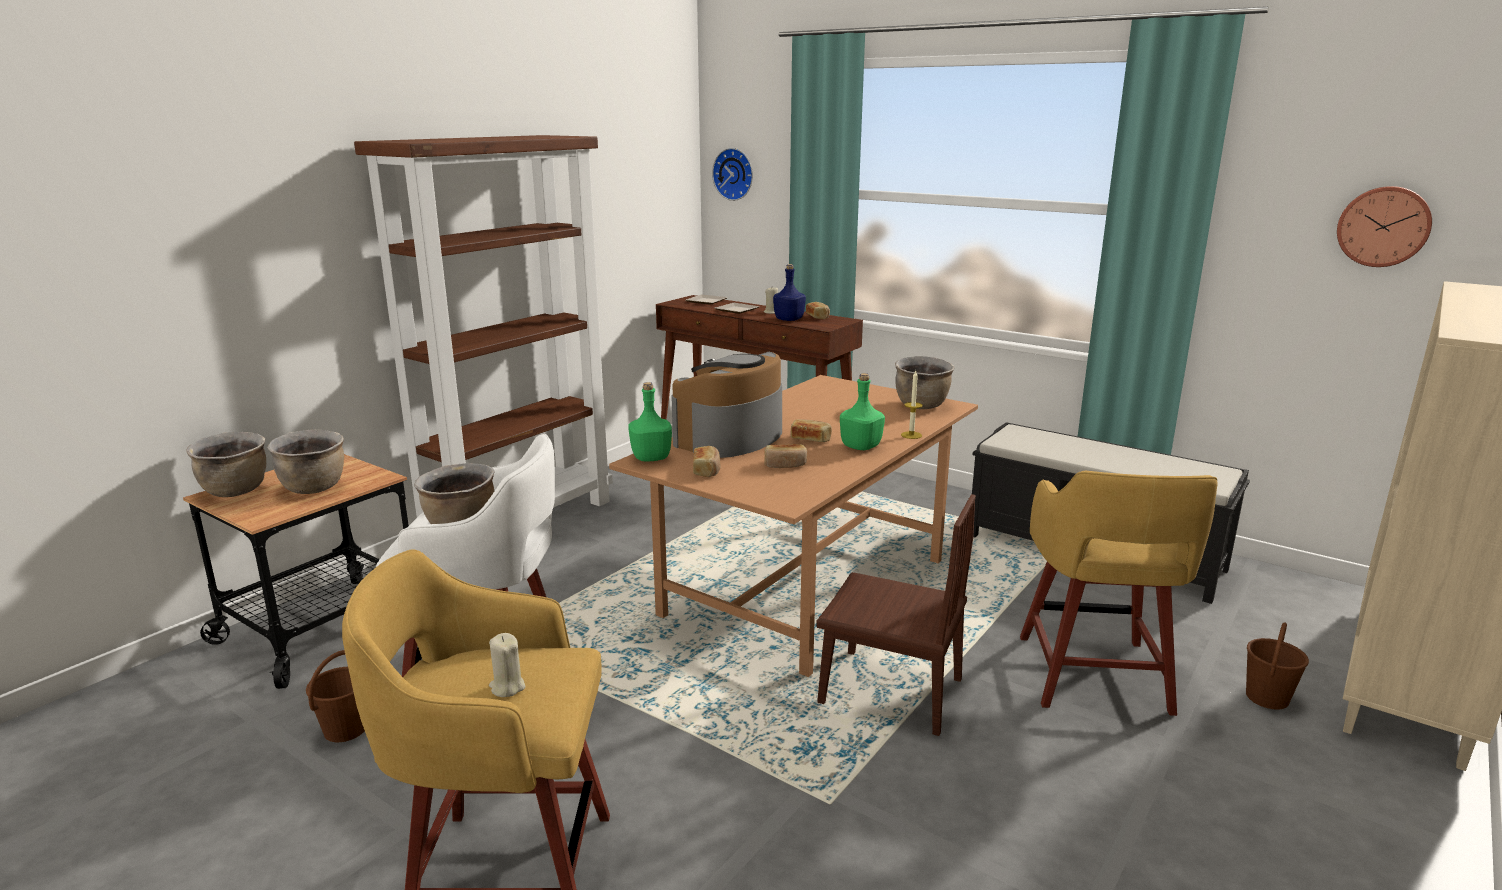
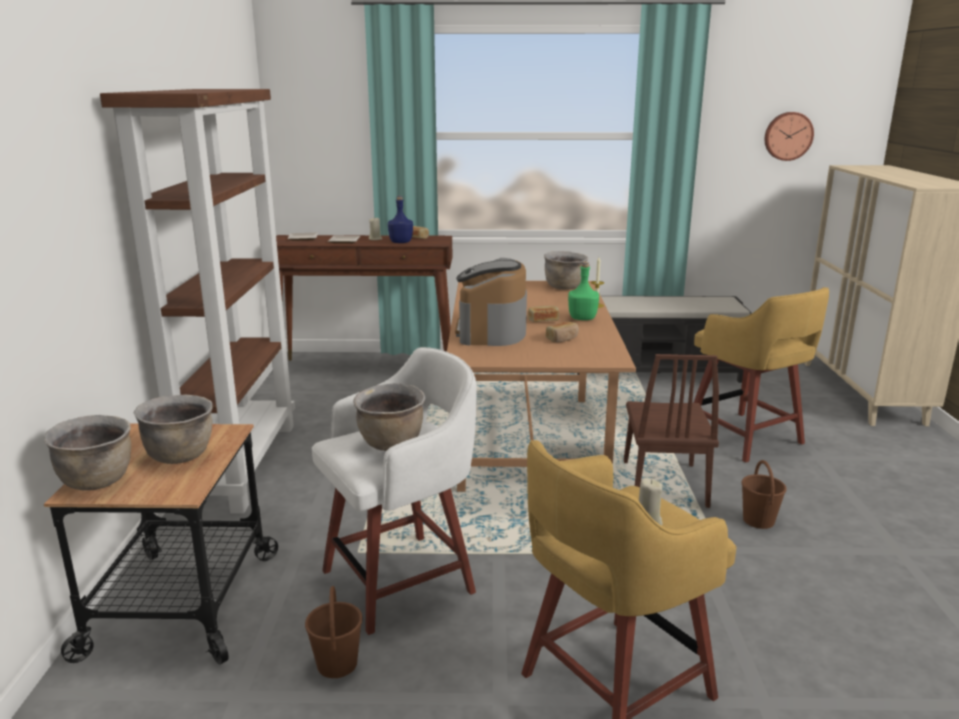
camera: 35 degrees left, 0 degrees up
green bottle [628,382,672,461] -> none
bread [693,446,720,477] -> none
wall clock [712,148,753,201] -> none
brown chair [816,494,976,736] -> brown chair turned 105 degrees clockwise [624,354,719,508]
brown bucket [1246,622,1309,710] -> brown bucket moved to [742,460,787,529]

